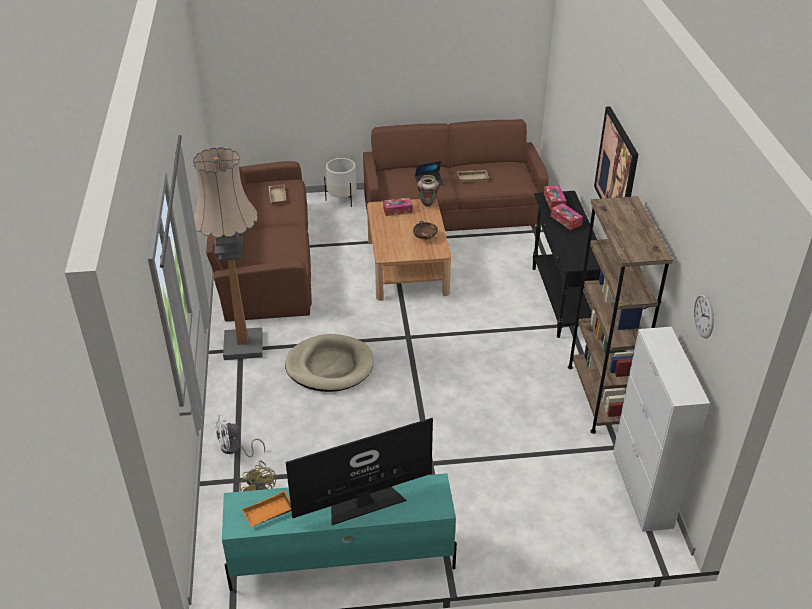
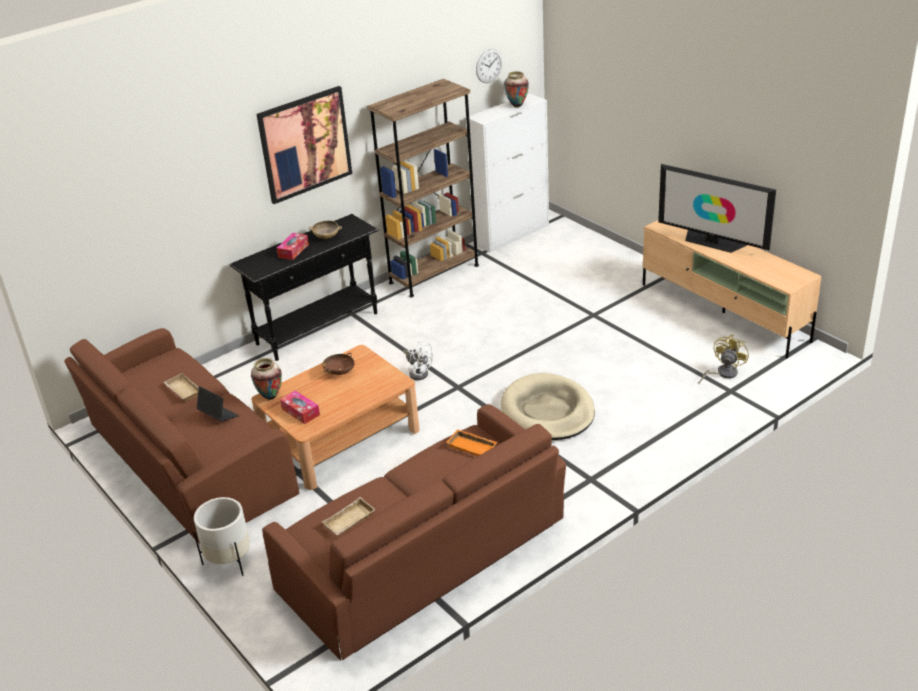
camera: 120 degrees left, 5 degrees down
floor lamp [193,147,263,360] -> none
white fan [215,414,265,457] -> white fan moved to [403,340,433,380]
turquoise tv stand [222,473,457,591] -> beige tv stand [643,220,822,358]
orange tray [242,491,291,527] -> orange tray moved to [447,429,498,456]
tissue box [544,185,567,210] -> none
none -> beige bowl [309,221,342,239]
none -> vase [504,71,529,108]

